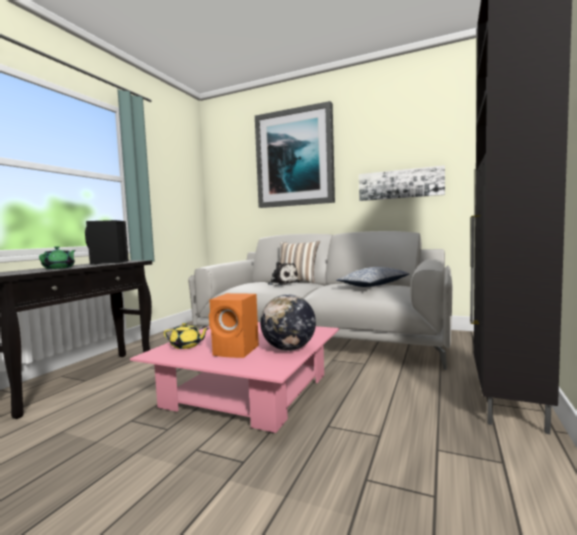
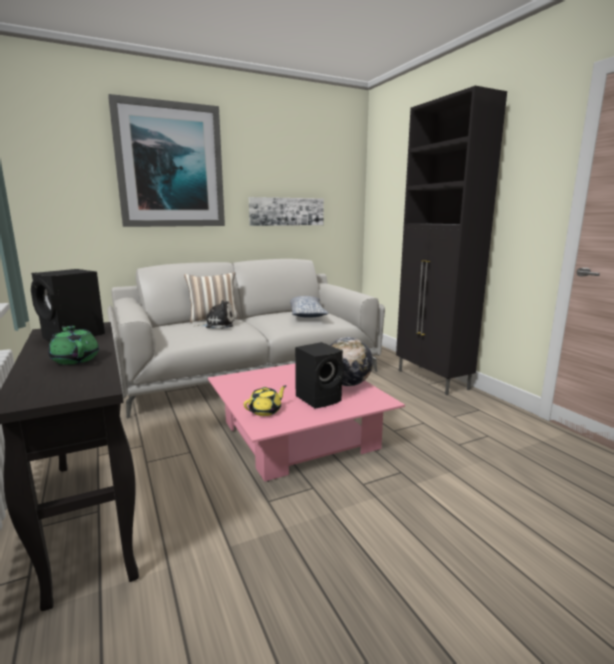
camera: 50 degrees left, 10 degrees up
orange speaker [209,293,259,358] -> black speaker [295,342,344,409]

